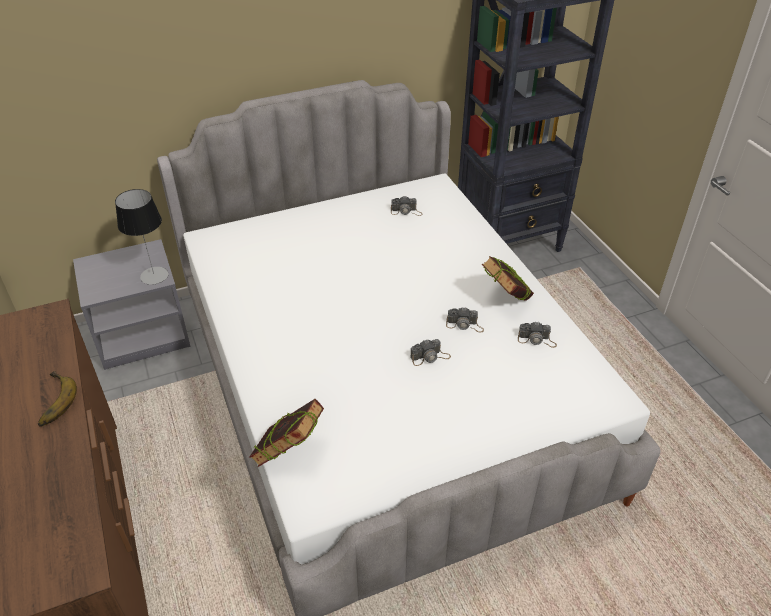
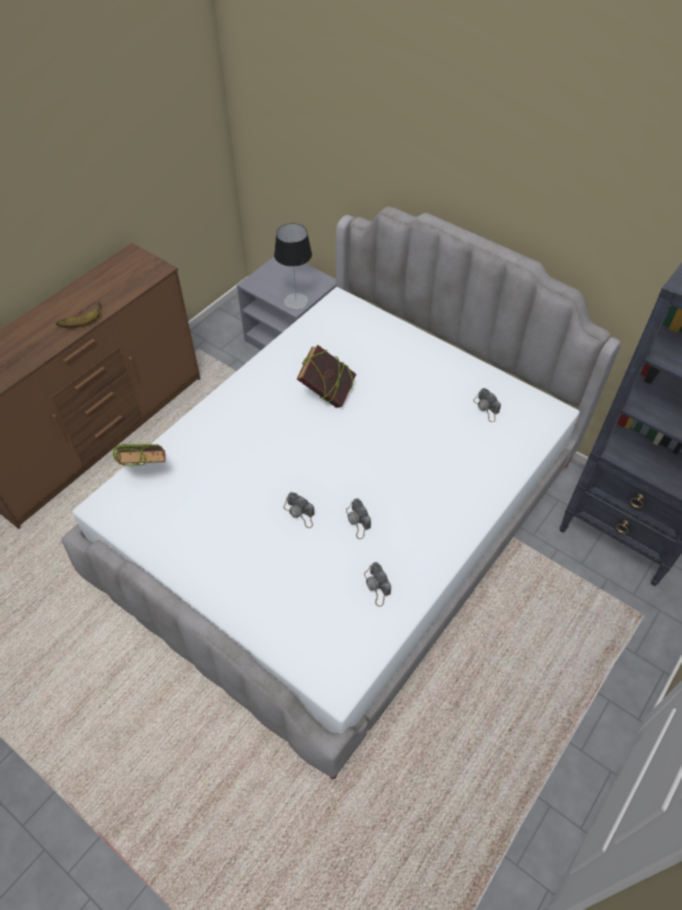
camera: 60 degrees right, 10 degrees up
book [482,256,534,301] -> book moved to [297,345,356,408]

